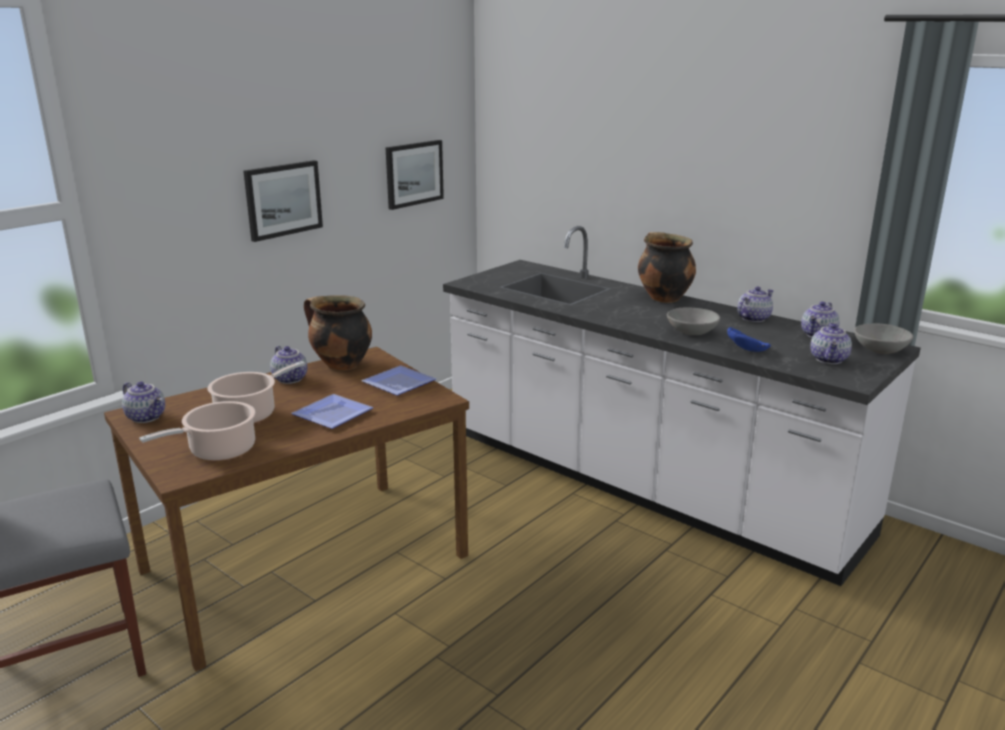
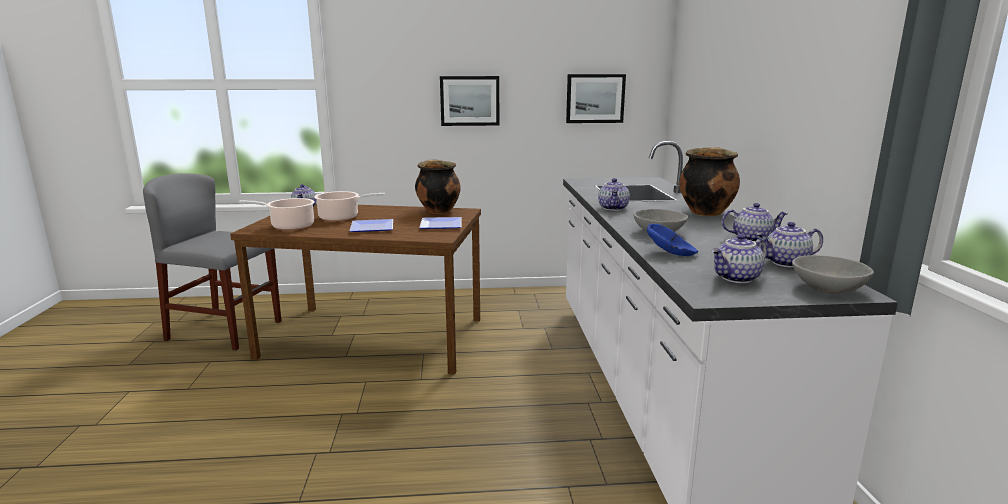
camera: 45 degrees right, 5 degrees down
teapot [270,346,307,384] -> teapot moved to [598,178,630,211]

